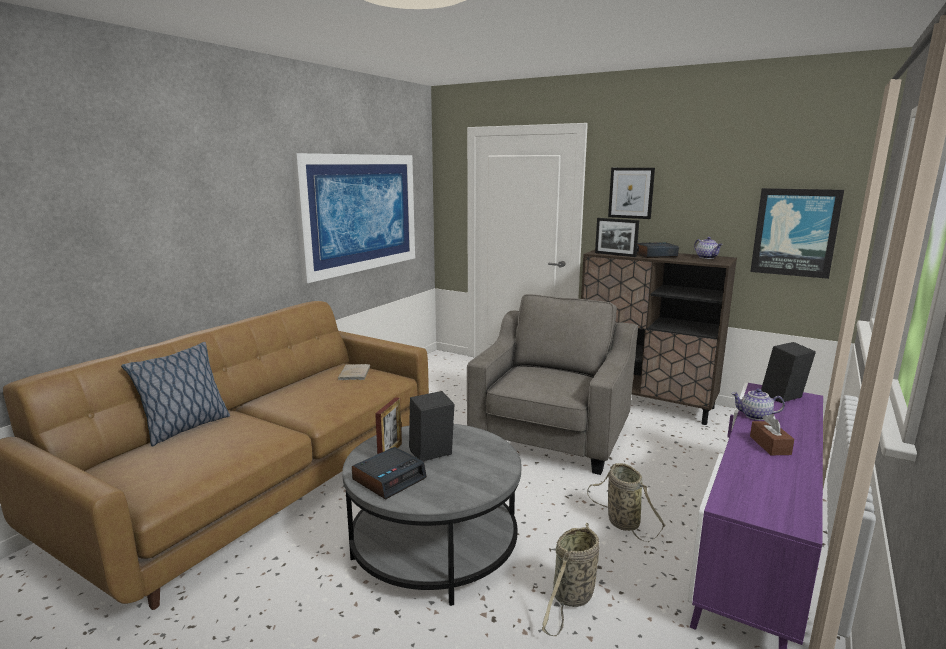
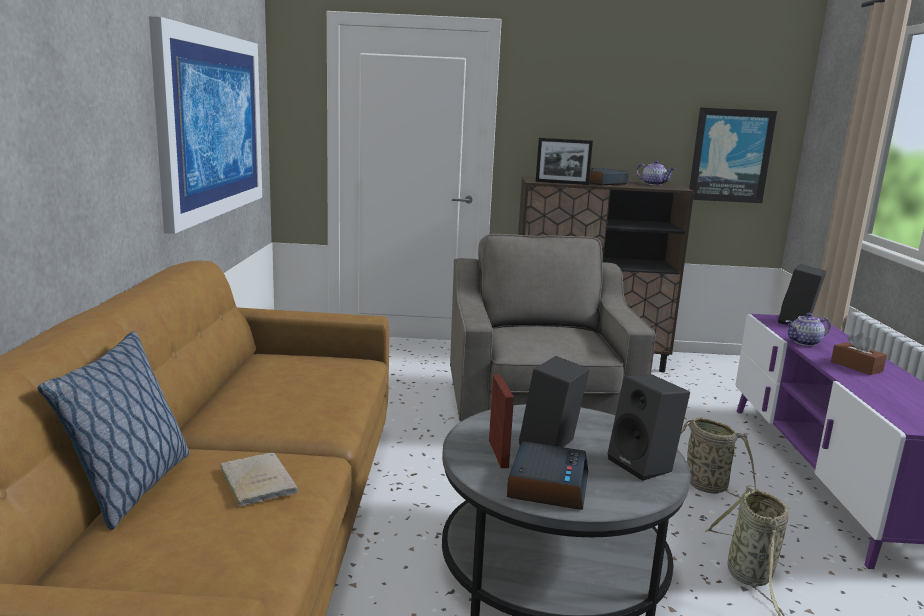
camera: 30 degrees left, 0 degrees up
beige book [338,364,370,380] -> beige book moved to [218,453,298,507]
picture [608,168,655,219] -> none
none -> black speaker [607,374,690,481]

